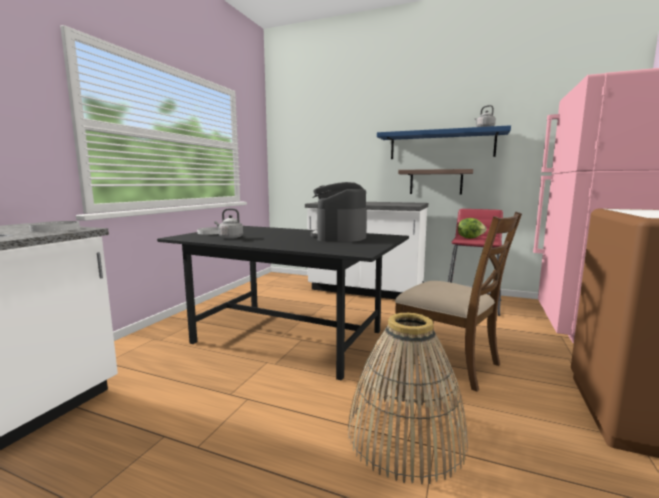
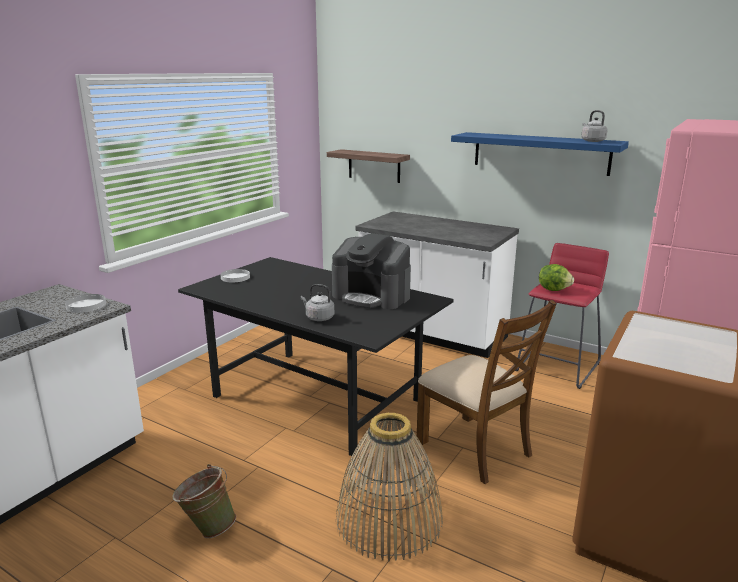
camera: 10 degrees right, 10 degrees up
grey kettle [214,208,243,239] -> grey kettle moved to [301,284,334,321]
coffee machine [311,182,367,242] -> coffee machine turned 75 degrees counterclockwise [332,233,411,309]
shelf [398,169,473,194] -> shelf moved to [327,149,410,183]
none -> green bucket [172,464,236,538]

